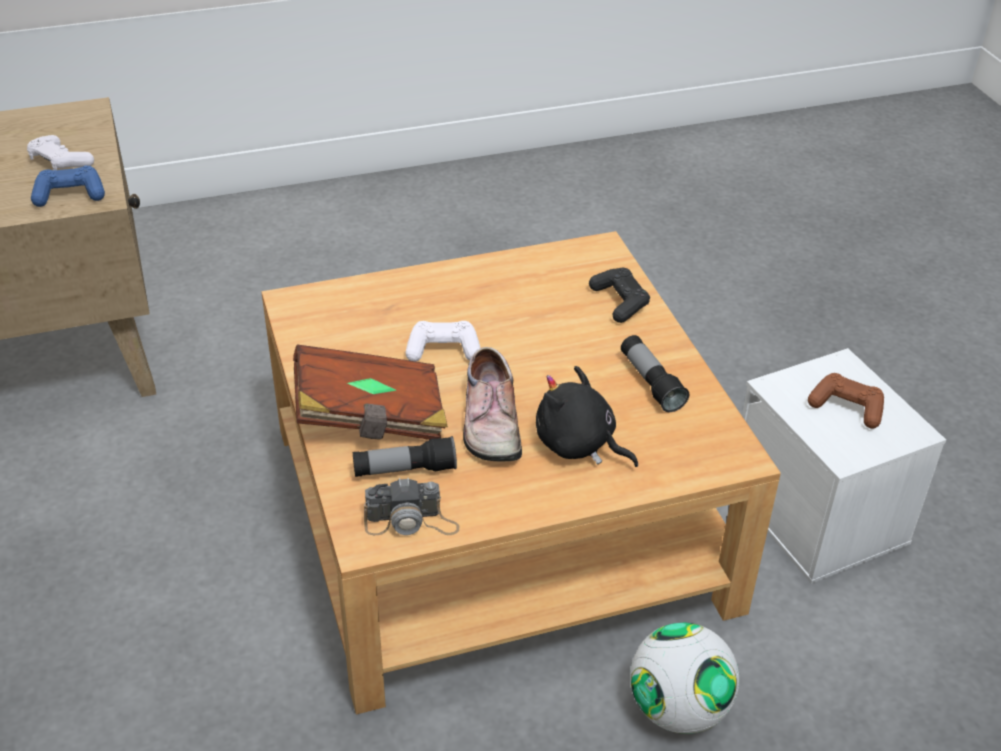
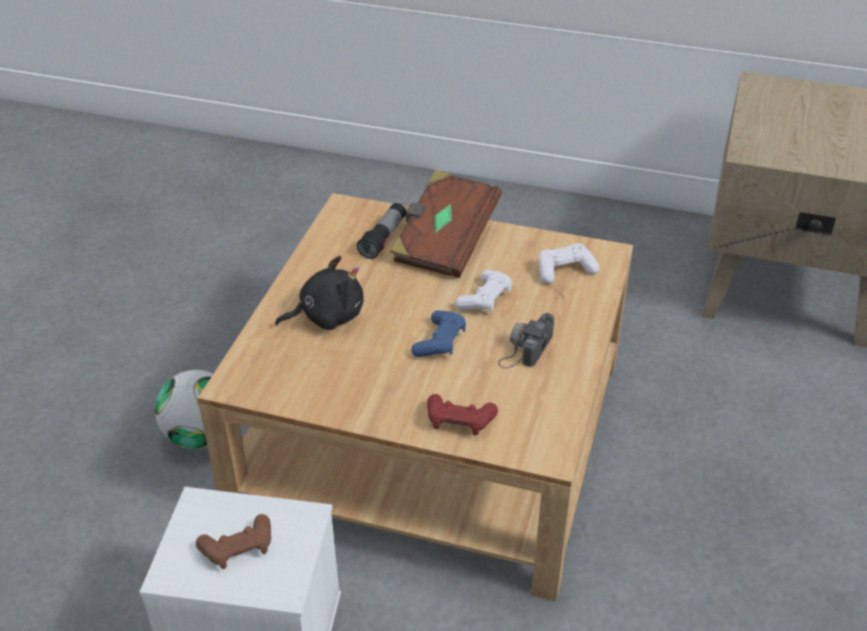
camera: 125 degrees right, 0 degrees up
white game controller [27,135,94,170] -> white game controller moved to [539,243,599,284]
blue game controller [31,166,105,207] -> blue game controller moved to [411,310,466,357]
camera [364,477,459,535] -> camera moved to [498,313,554,369]
shoe [463,347,522,462] -> none
black game controller [589,268,650,323] -> red game controller [427,394,498,436]
flashlight [621,335,689,412] -> none

